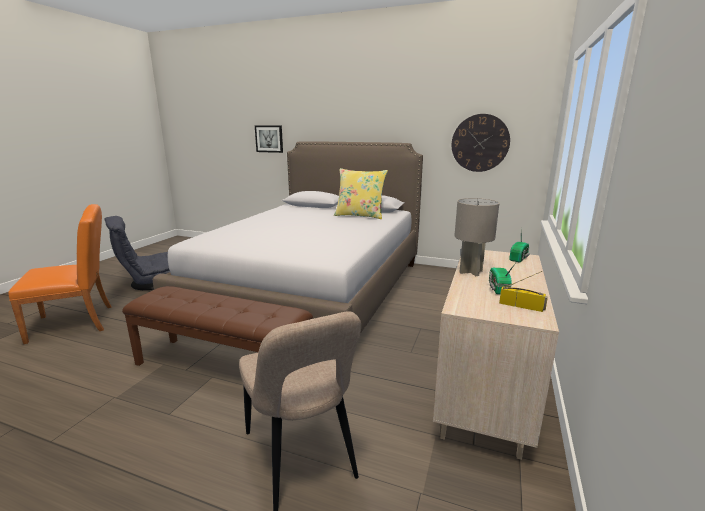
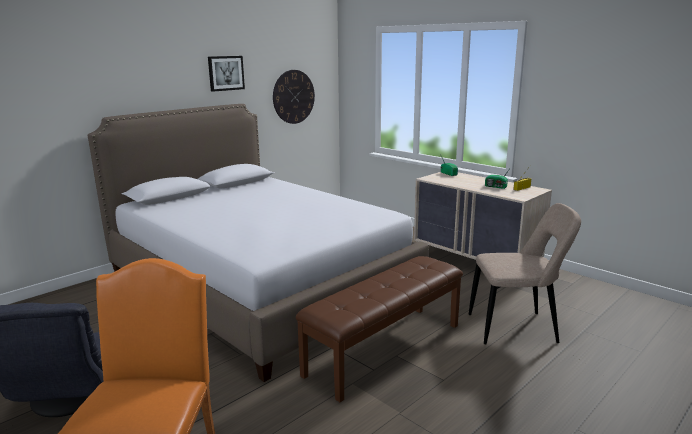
camera: 65 degrees left, 0 degrees up
picture [255,126,283,153] -> picture moved to [208,56,245,92]
yellow pillow [334,168,388,219] -> none
grey table lamp [454,198,499,276] -> none

